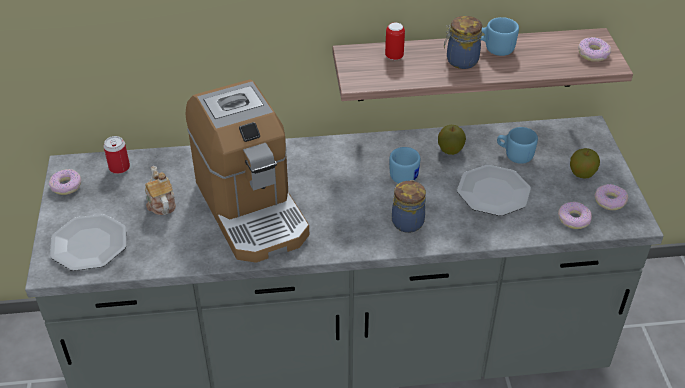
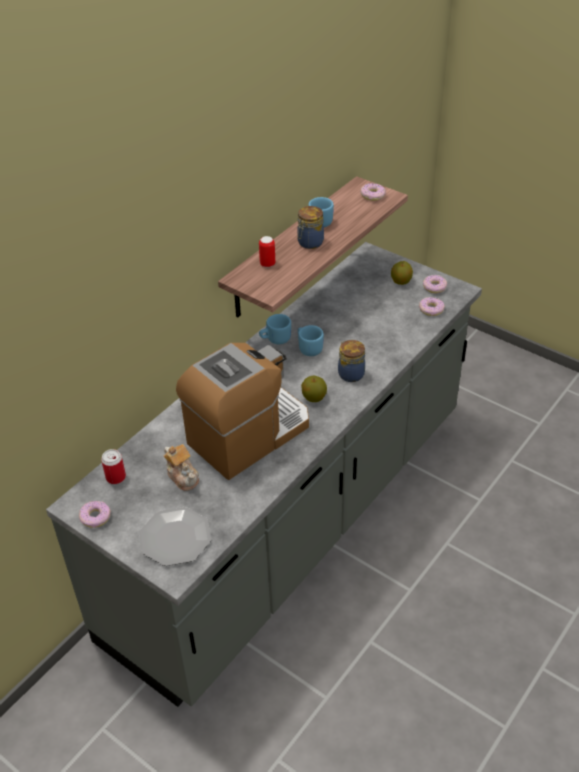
camera: 45 degrees left, 0 degrees up
teapot [145,166,176,215] -> teapot turned 150 degrees counterclockwise [164,444,199,491]
coffee machine [186,80,309,263] -> coffee machine turned 60 degrees counterclockwise [176,343,309,480]
apple [438,125,466,155] -> apple moved to [301,376,327,402]
plate [457,165,531,216] -> none
blue mug [497,127,538,164] -> blue mug moved to [259,314,291,344]

